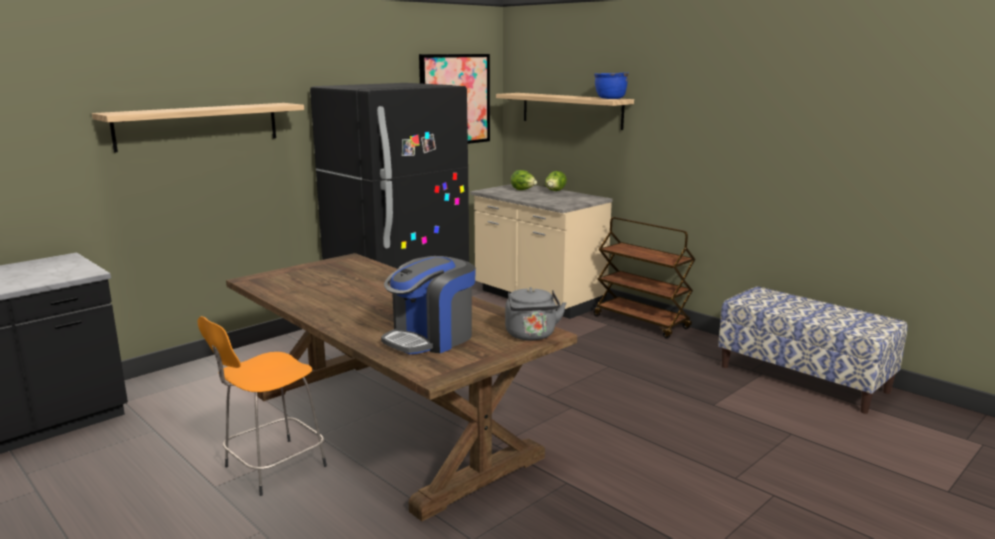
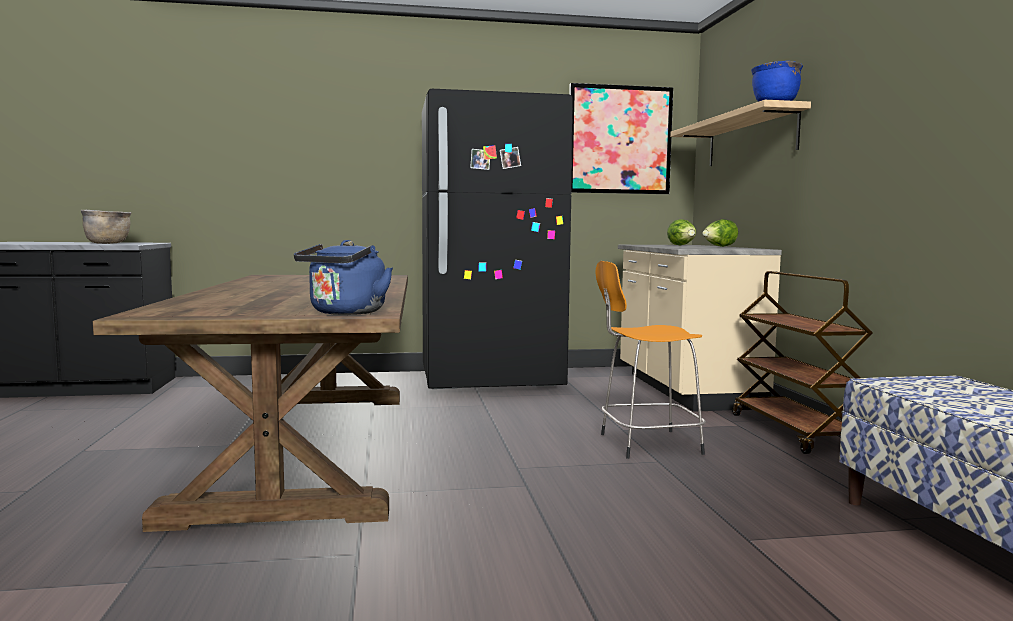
camera: 35 degrees right, 10 degrees down
shelf [92,103,304,153] -> none
orange stool [198,316,327,496] -> orange stool moved to [596,261,706,459]
coffee machine [381,256,476,354] -> none
grey kettle [505,287,566,341] -> blue kettle [294,240,393,315]
none -> brown cooking pot [81,210,131,244]

